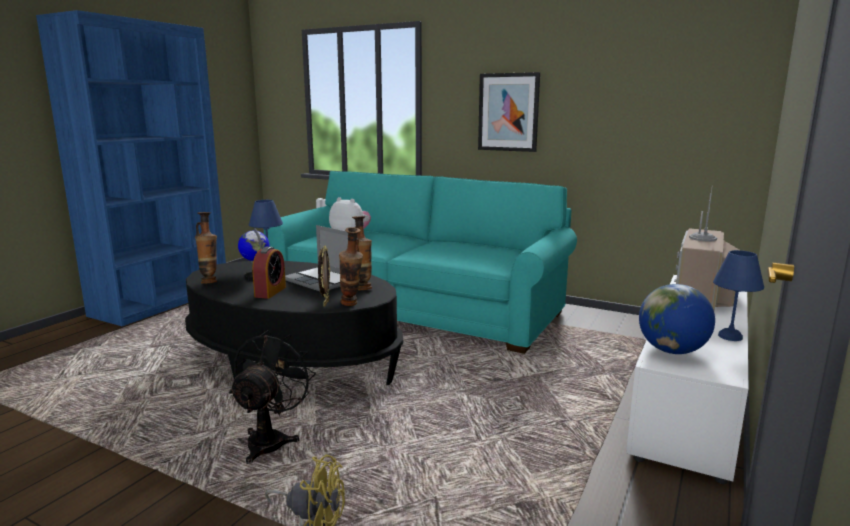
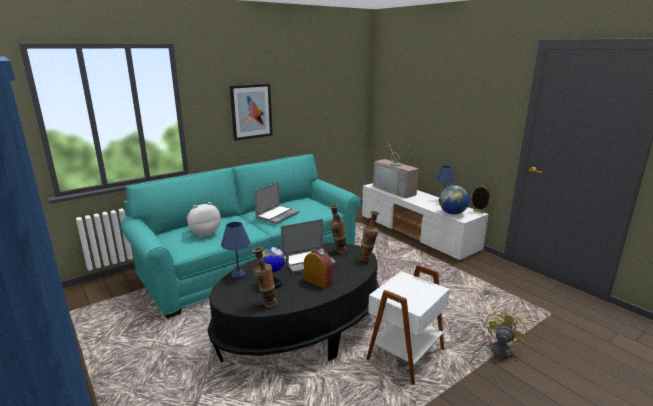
camera: 65 degrees left, 5 degrees up
black fan [229,330,316,464] -> white side table [366,265,450,385]
picture frame [318,246,330,307] -> picture frame moved to [471,185,491,213]
none -> laptop [254,181,299,224]

